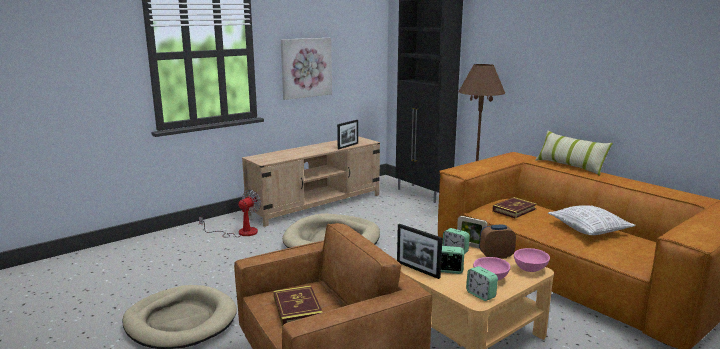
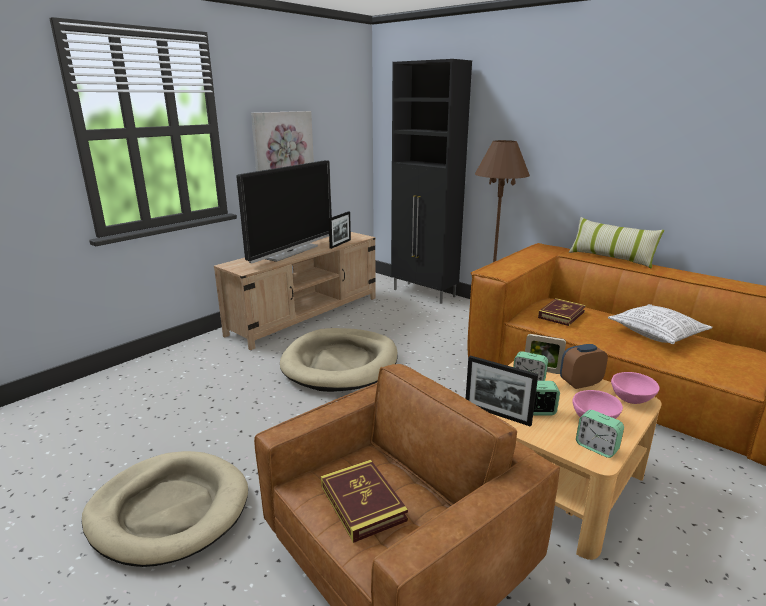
camera: 10 degrees left, 5 degrees up
fan [199,190,261,238] -> none
none -> television [236,160,332,263]

